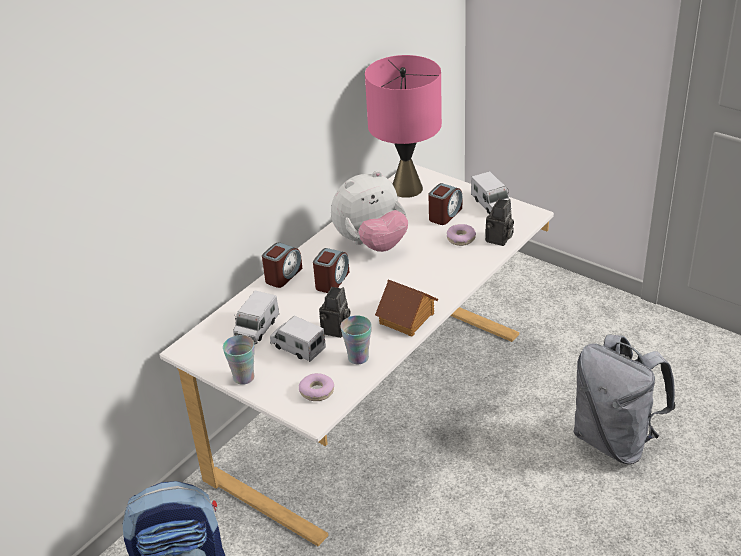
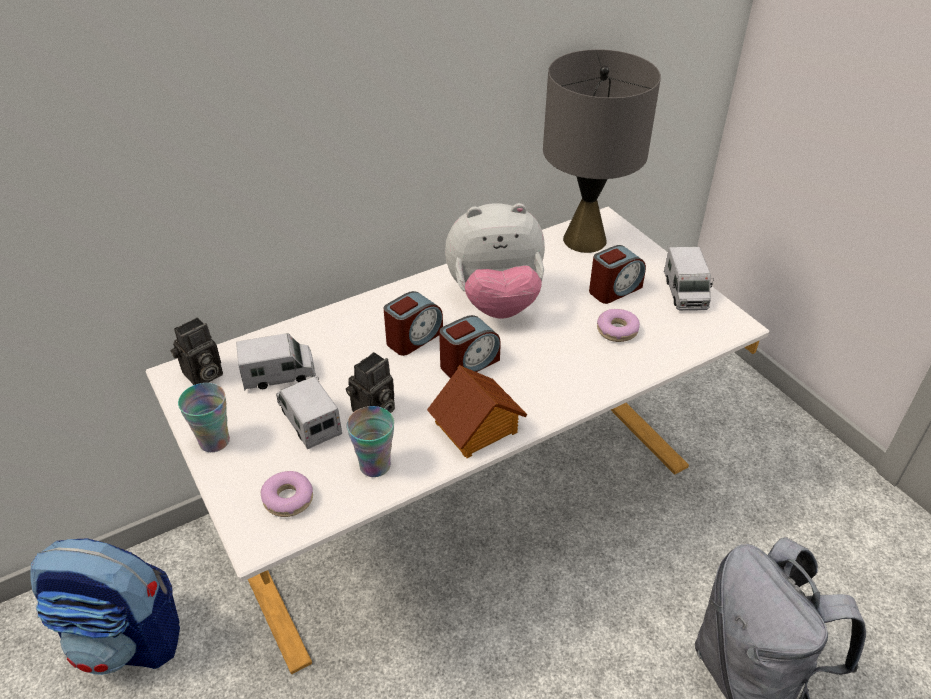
camera: 20 degrees right, 5 degrees up
toy truck [233,291,279,345] -> toy truck turned 150 degrees counterclockwise [236,333,316,390]
alarm clock [262,242,303,288] -> alarm clock moved to [439,315,501,378]
pink table lamp [365,55,442,198] -> grey table lamp [543,49,661,253]
camera [485,199,514,246] -> camera moved to [170,317,223,385]

